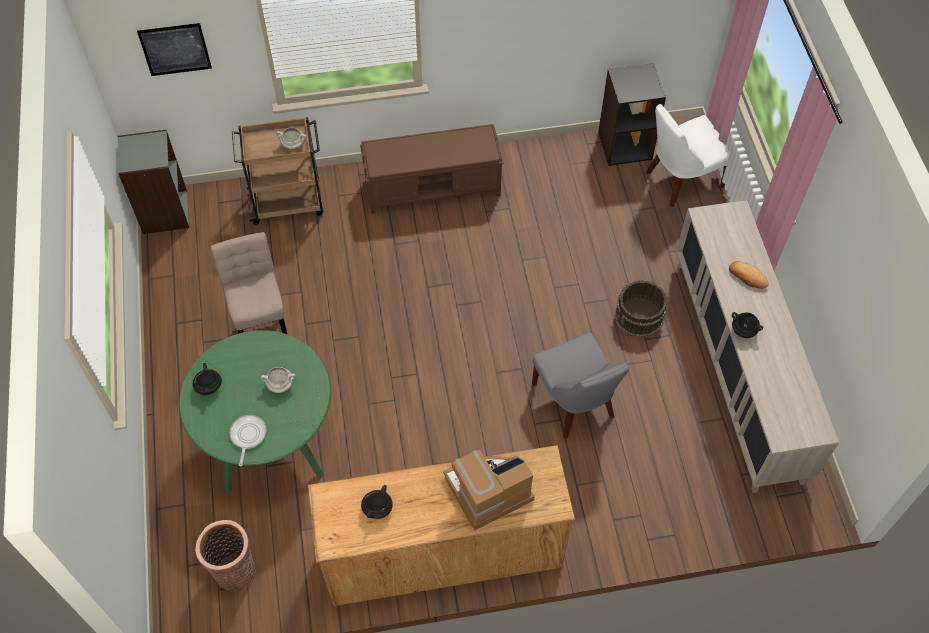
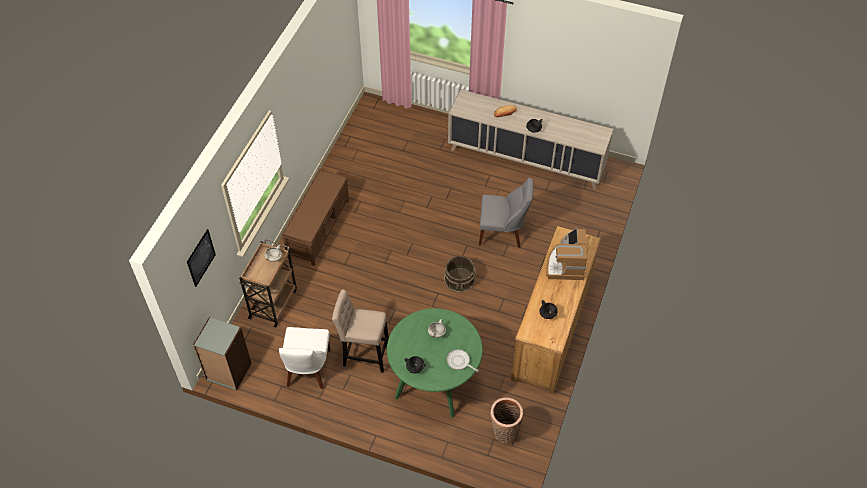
camera: 60 degrees left, 5 degrees down
black bookcase [598,63,666,166] -> none
brown bucket [615,280,668,337] -> brown bucket moved to [444,256,475,293]
white chair [646,104,731,207] -> white chair moved to [279,327,331,389]

